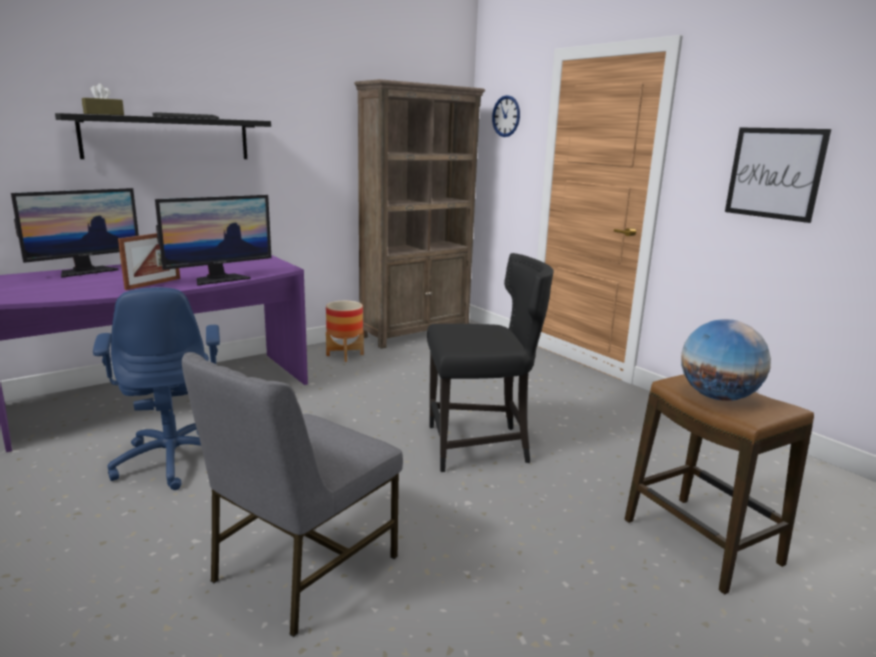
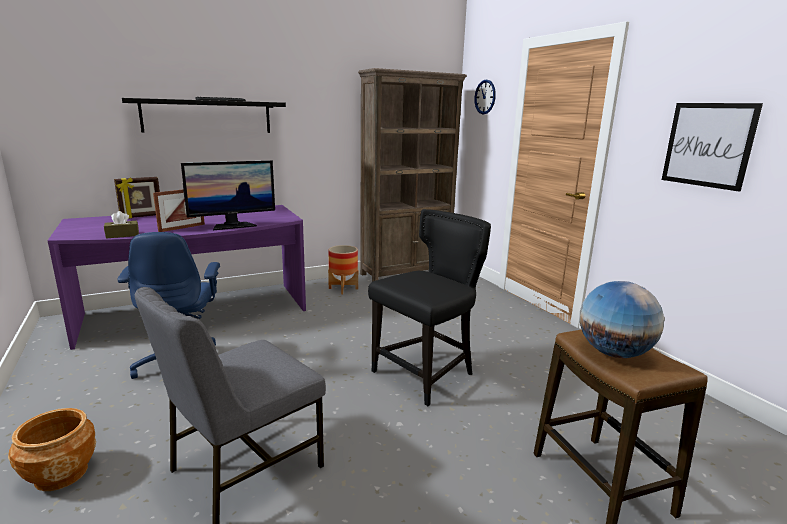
camera: 10 degrees right, 0 degrees up
monitor [11,188,139,278] -> picture frame [114,177,160,219]
brown tissue box [82,84,124,115] -> brown tissue box moved to [104,211,139,239]
black chair [427,253,554,472] -> black chair turned 45 degrees counterclockwise [368,209,491,406]
none -> brown planter [8,408,96,491]

